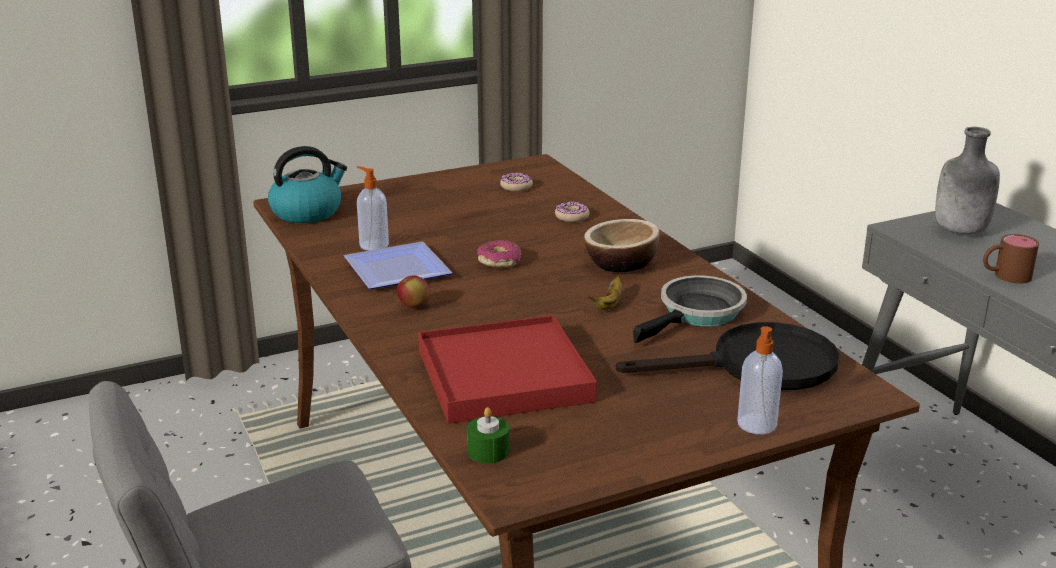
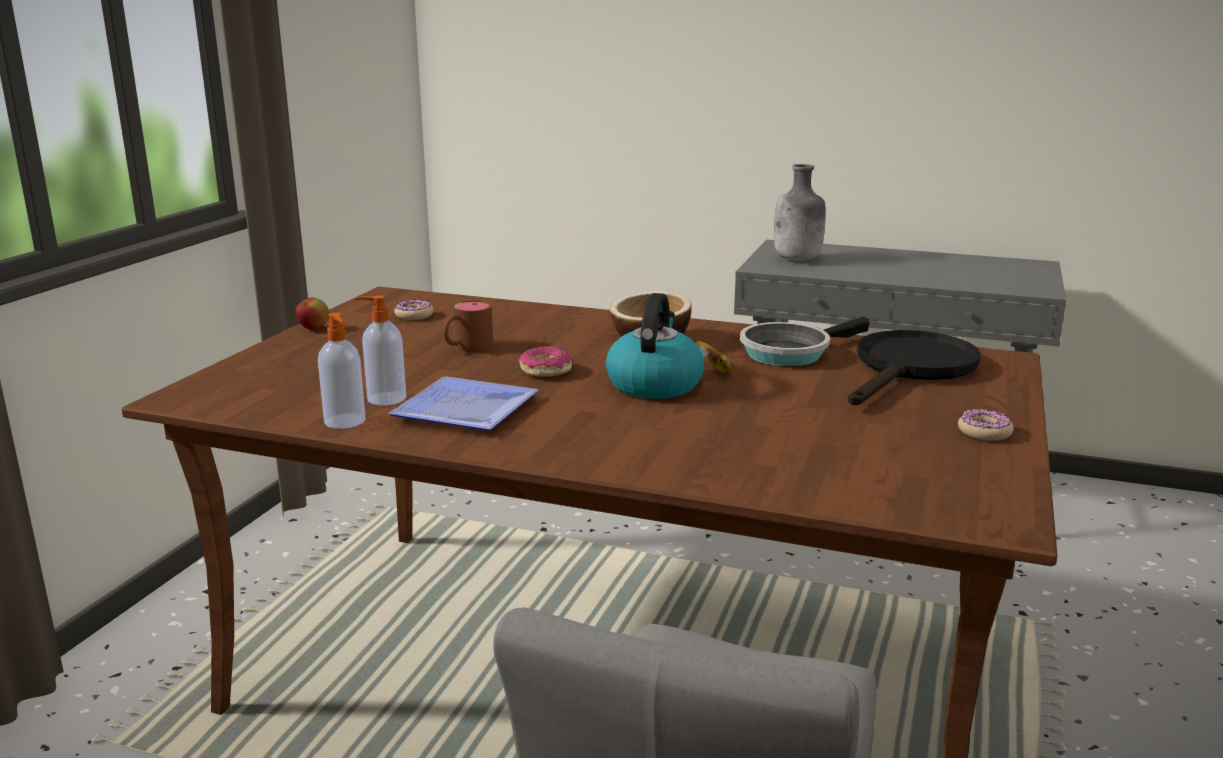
camera: 45 degrees left, 5 degrees down
kettle [268,146,347,223] -> kettle moved to [605,293,704,399]
apple [397,275,431,308] -> apple moved to [295,298,330,330]
red tray [418,315,597,424] -> none
green candle [467,407,510,463] -> none
donut [555,201,590,222] -> donut moved to [958,408,1014,441]
frying pan [633,275,747,343] -> frying pan turned 120 degrees counterclockwise [740,317,870,367]
soap dispenser [737,326,783,434] -> soap dispenser moved to [318,313,366,429]
brown mug [983,234,1039,283] -> brown mug moved to [443,300,493,352]

